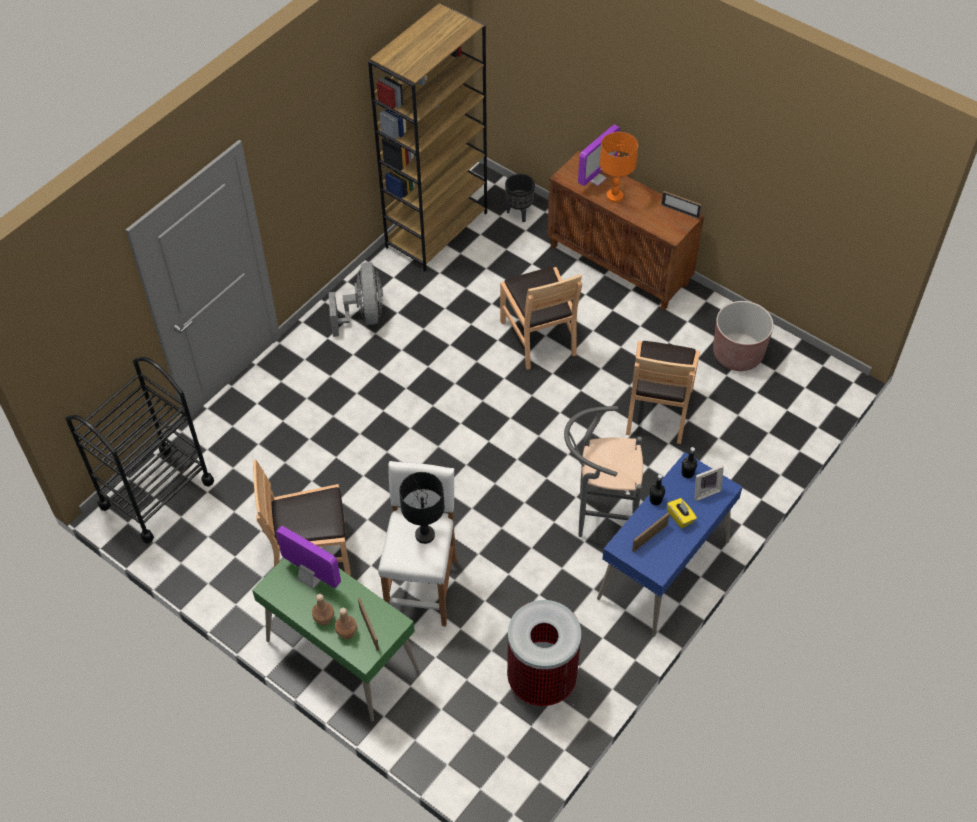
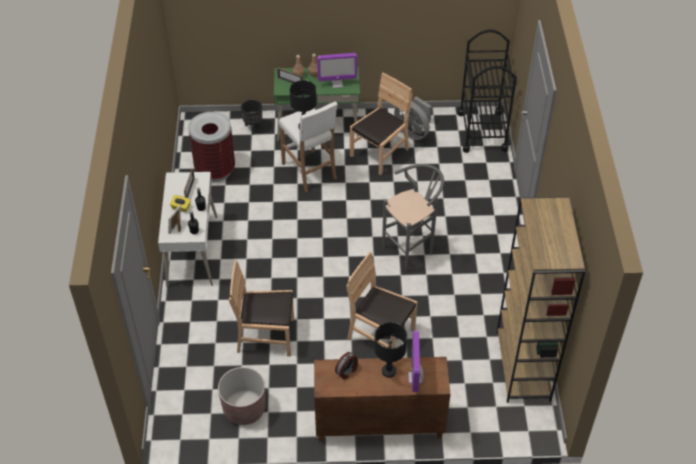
camera: 140 degrees right, 5 degrees down
grey fan [329,262,383,337] -> grey fan moved to [394,96,432,140]
black planter [505,174,535,222] -> black planter moved to [241,99,262,135]
grey stool [564,406,643,537] -> grey stool moved to [382,164,444,272]
blue desk [597,452,742,637] -> white desk [158,172,218,287]
orange table lamp [600,132,638,203] -> black table lamp [374,322,407,378]
brown chair [626,341,700,444] -> brown chair turned 60 degrees counterclockwise [229,260,294,357]
picture frame [661,191,702,219] -> none
none -> alarm clock [335,352,358,379]

